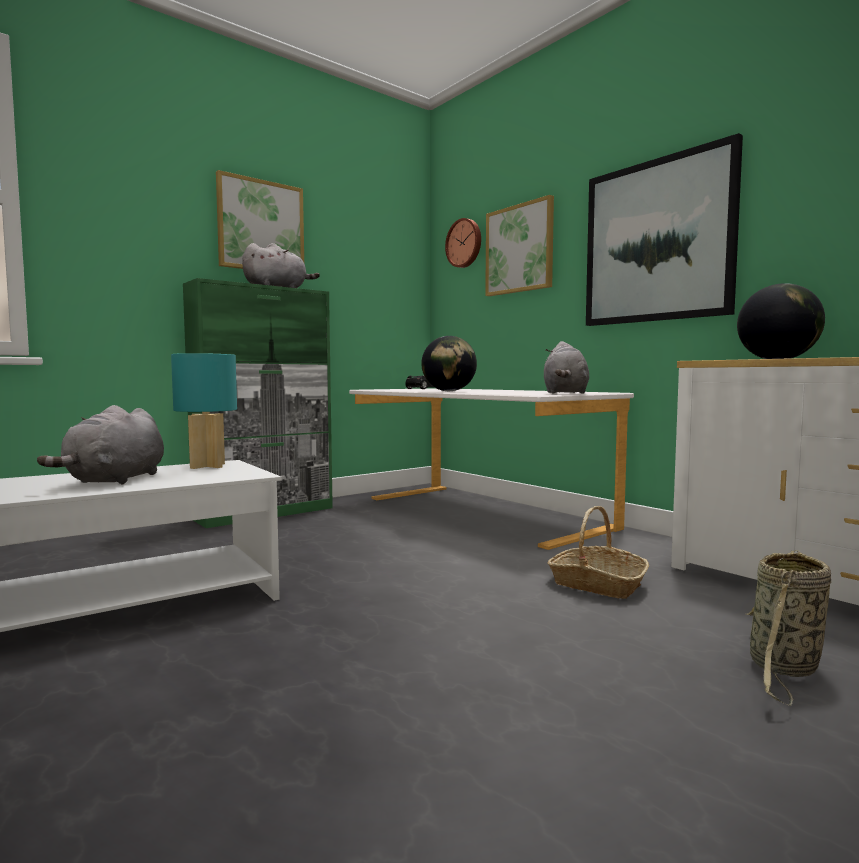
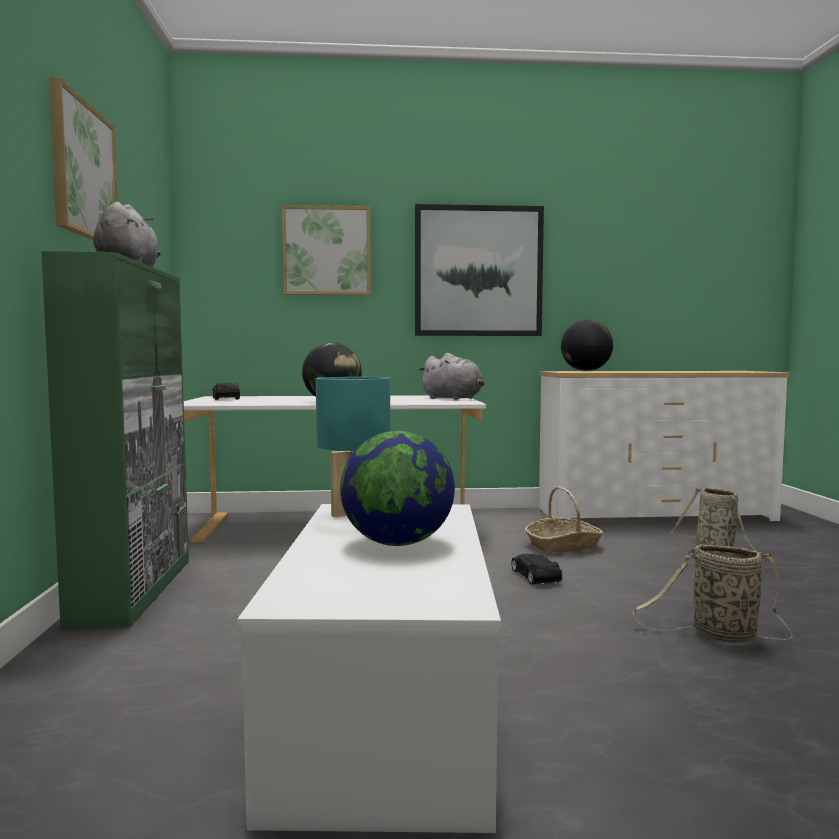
camera: 55 degrees left, 0 degrees up
grey plush toy [37,405,164,485] -> globe [340,431,455,546]
wall clock [445,218,481,268] -> none
none -> black toy car [511,554,562,585]
none -> basket [632,544,793,643]

